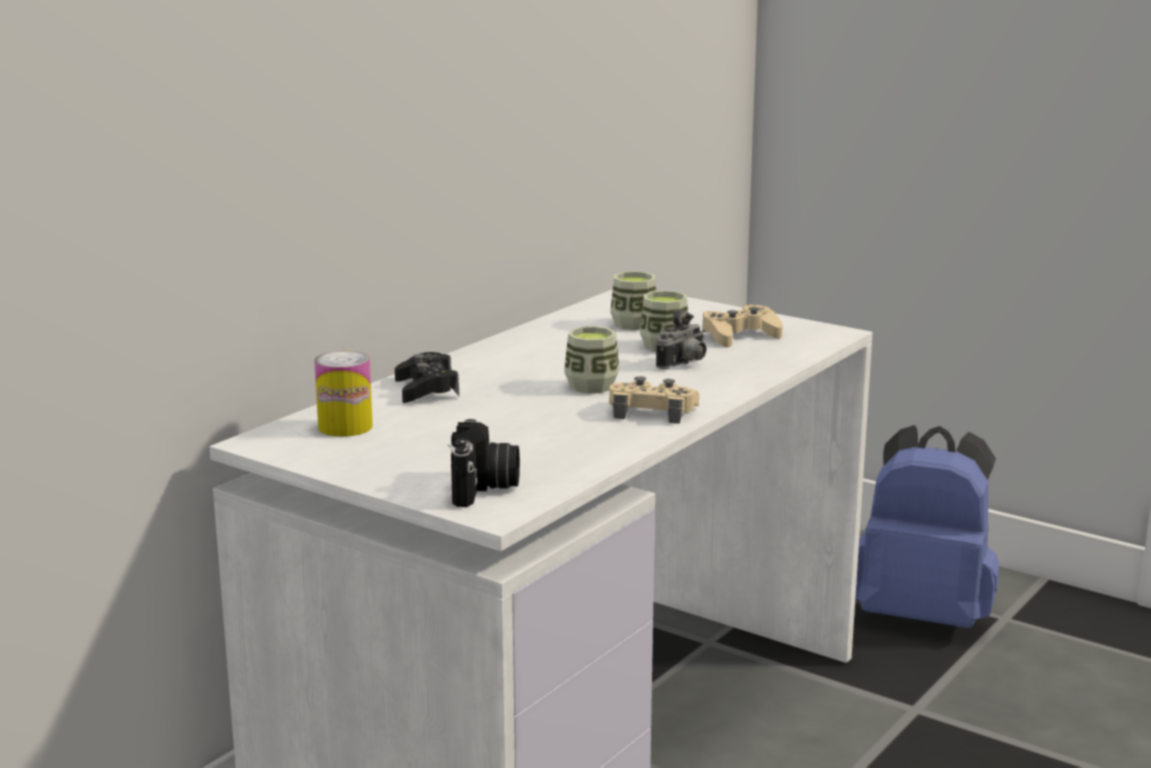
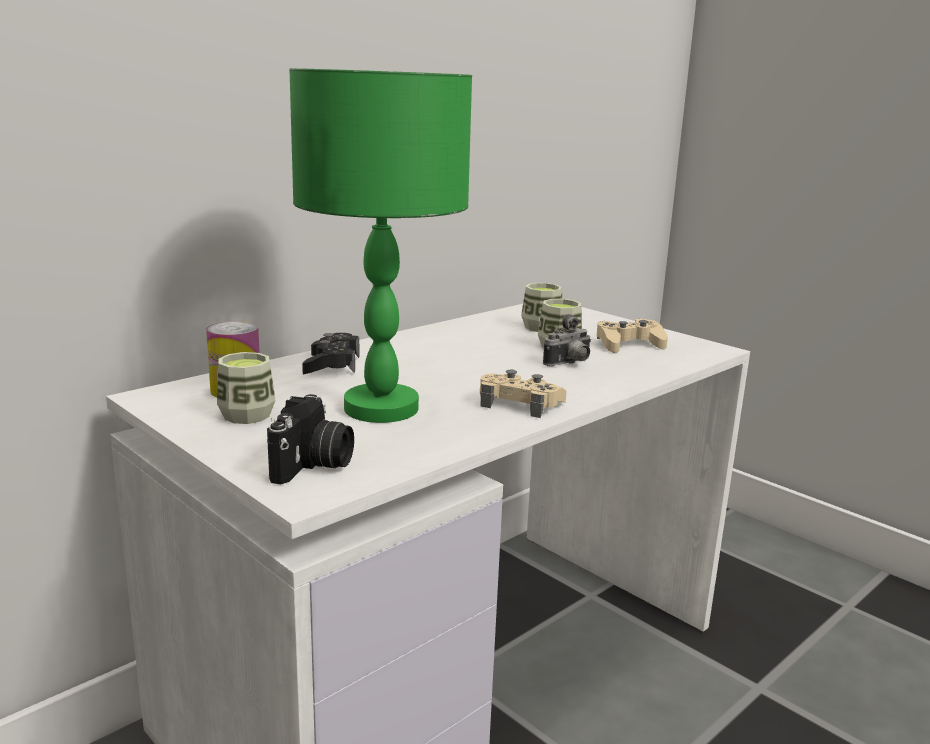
camera: 10 degrees right, 0 degrees up
cup [564,326,620,393] -> cup moved to [217,352,276,424]
blue backpack [855,425,1000,628] -> none
none -> green table lamp [289,68,472,423]

